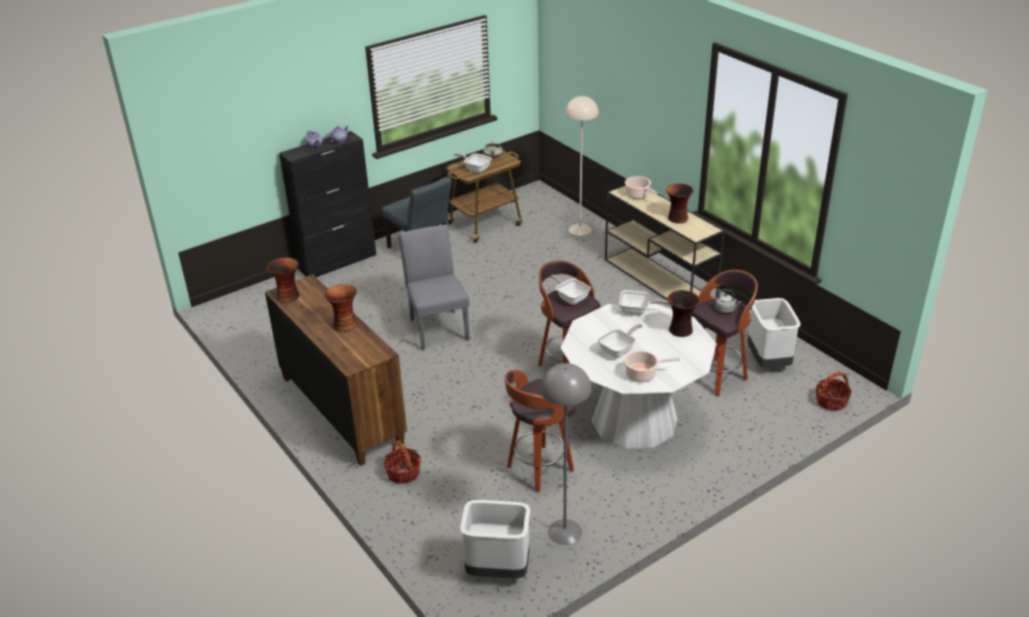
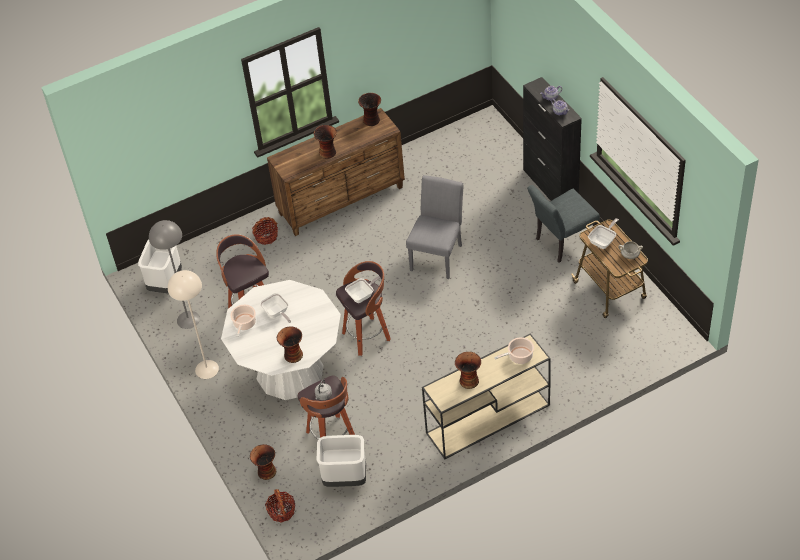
camera: 100 degrees right, 15 degrees up
grey chair [398,225,470,350] -> grey chair turned 60 degrees counterclockwise [406,175,464,279]
beige floor lamp [565,96,599,236] -> beige floor lamp moved to [168,270,219,379]
frying pan [619,290,670,316] -> none
none -> vase [250,444,276,480]

